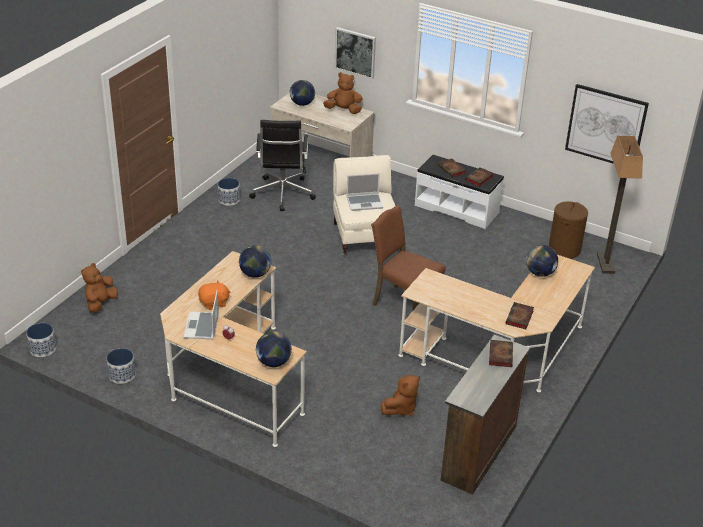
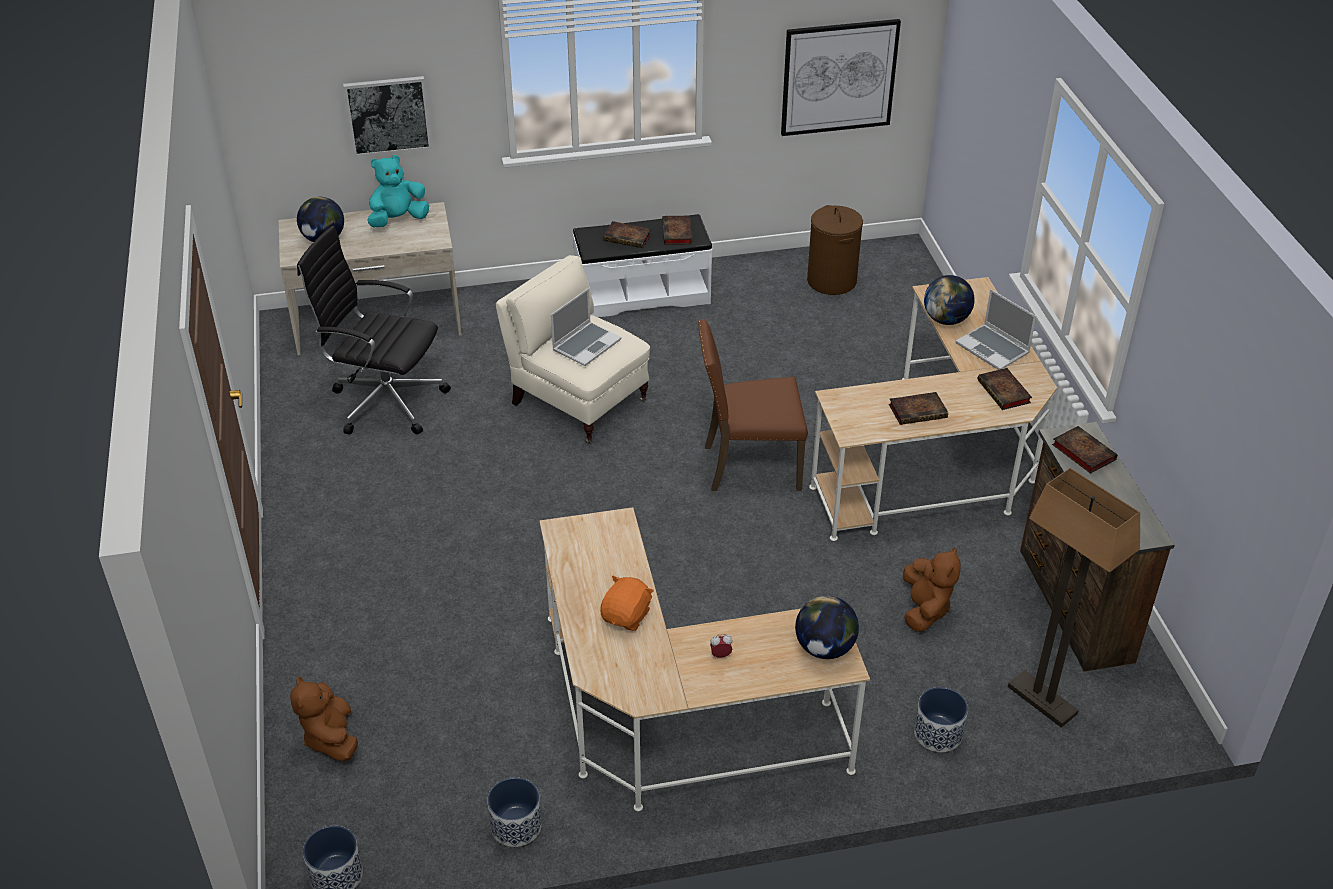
camera: 40 degrees left, 5 degrees up
laptop [184,290,219,339] -> laptop moved to [956,289,1036,370]
planter [218,178,240,206] -> planter moved to [914,687,968,752]
globe [239,245,271,278] -> none
black office chair [249,120,316,211] -> black office chair turned 150 degrees clockwise [297,226,451,435]
brown plush toy [323,72,363,114] -> turquoise plush toy [367,155,429,227]
floor lamp [597,136,643,274] -> floor lamp moved to [1008,468,1140,728]
none -> book [889,392,948,425]

